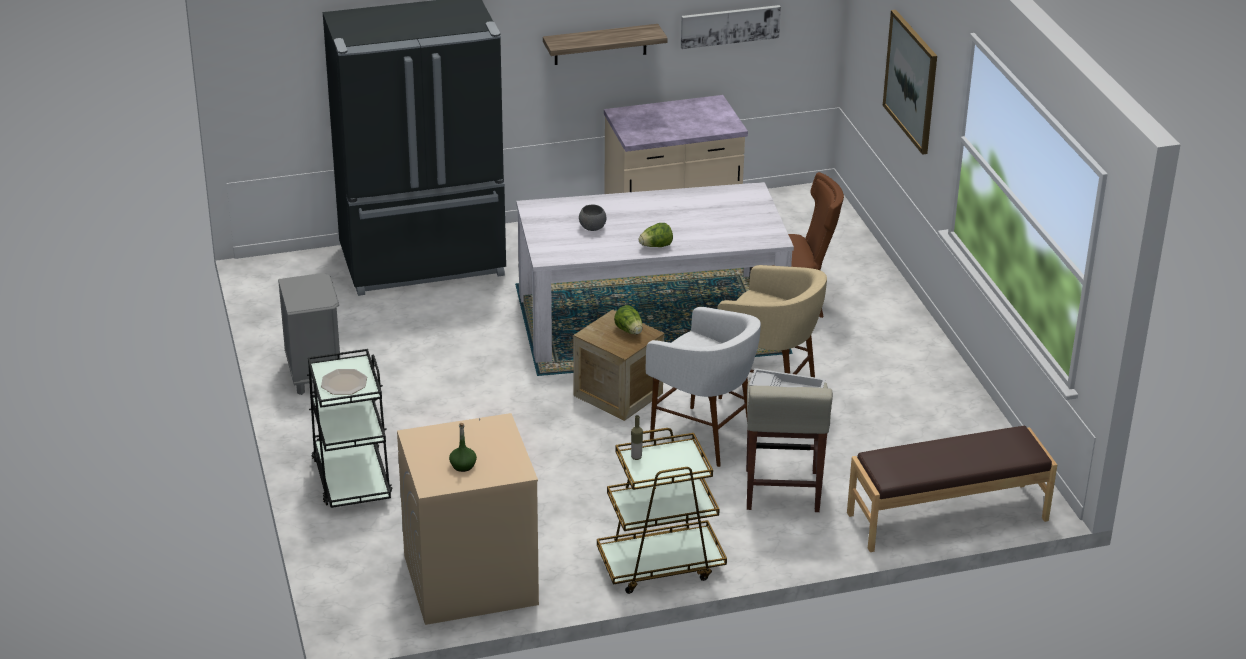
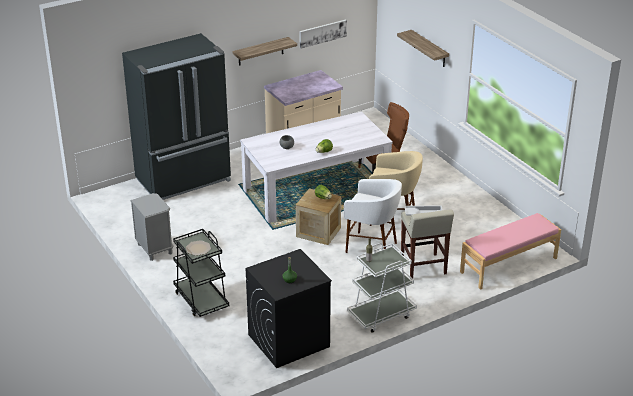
camera: 15 degrees left, 0 degrees up
beige washing machine [397,413,539,625] -> black washing machine [245,249,332,368]
brown cart [597,428,727,594] -> white cart [347,243,417,333]
brown bench [847,426,1057,552] -> pink bench [460,213,561,290]
picture [883,10,937,155] -> shelf [397,30,449,67]

